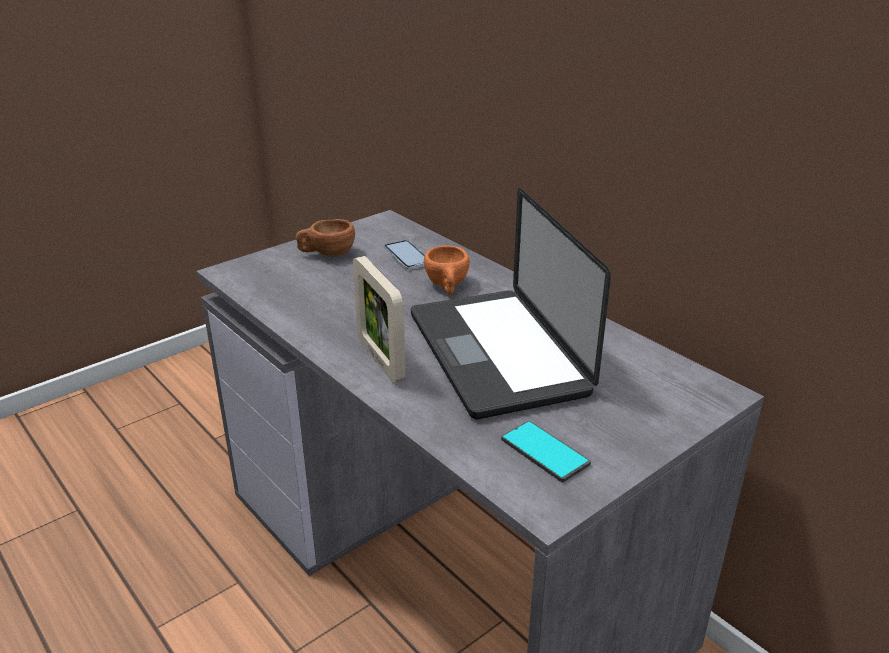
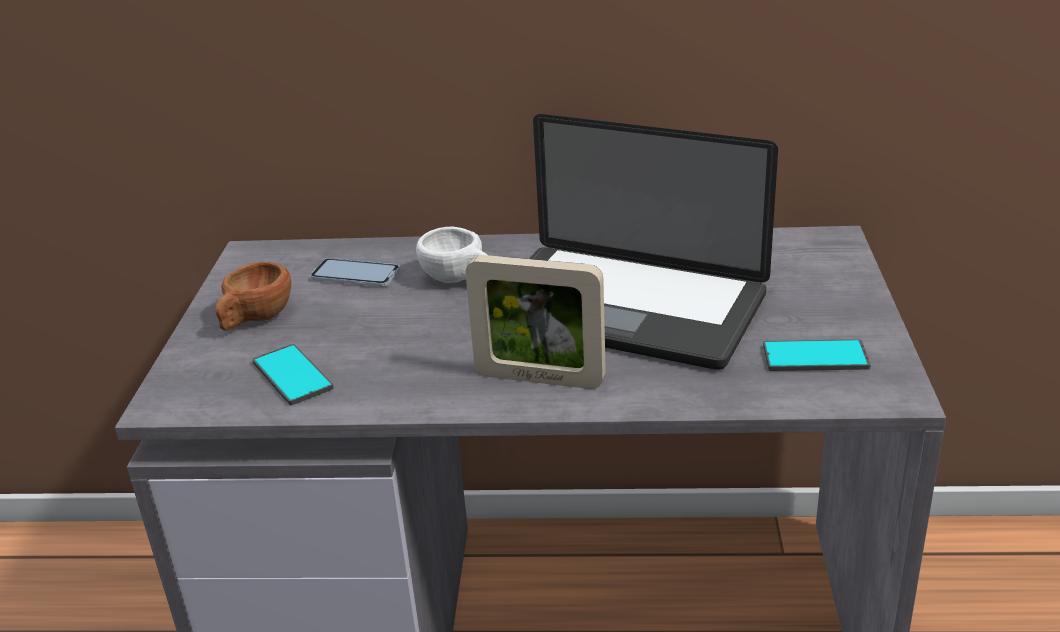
camera: 45 degrees left, 0 degrees up
orange cup [424,245,470,295] -> white cup [416,226,487,283]
none -> phone [252,344,334,405]

